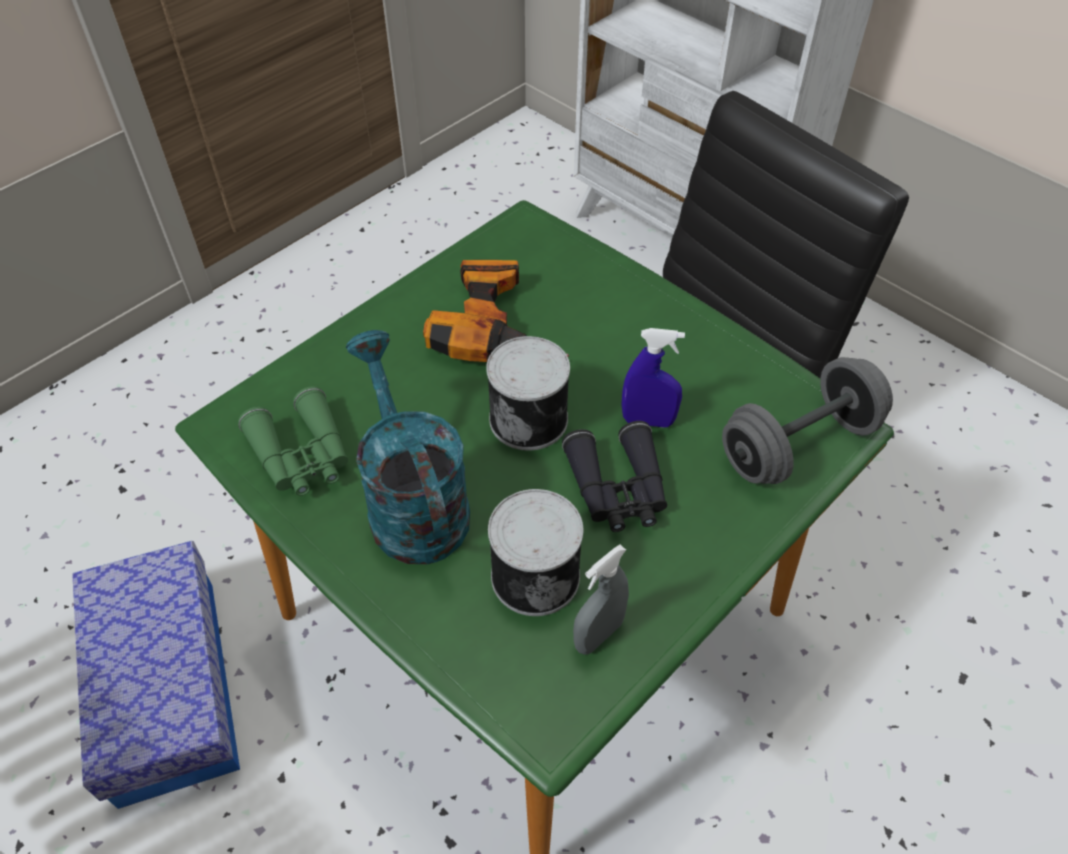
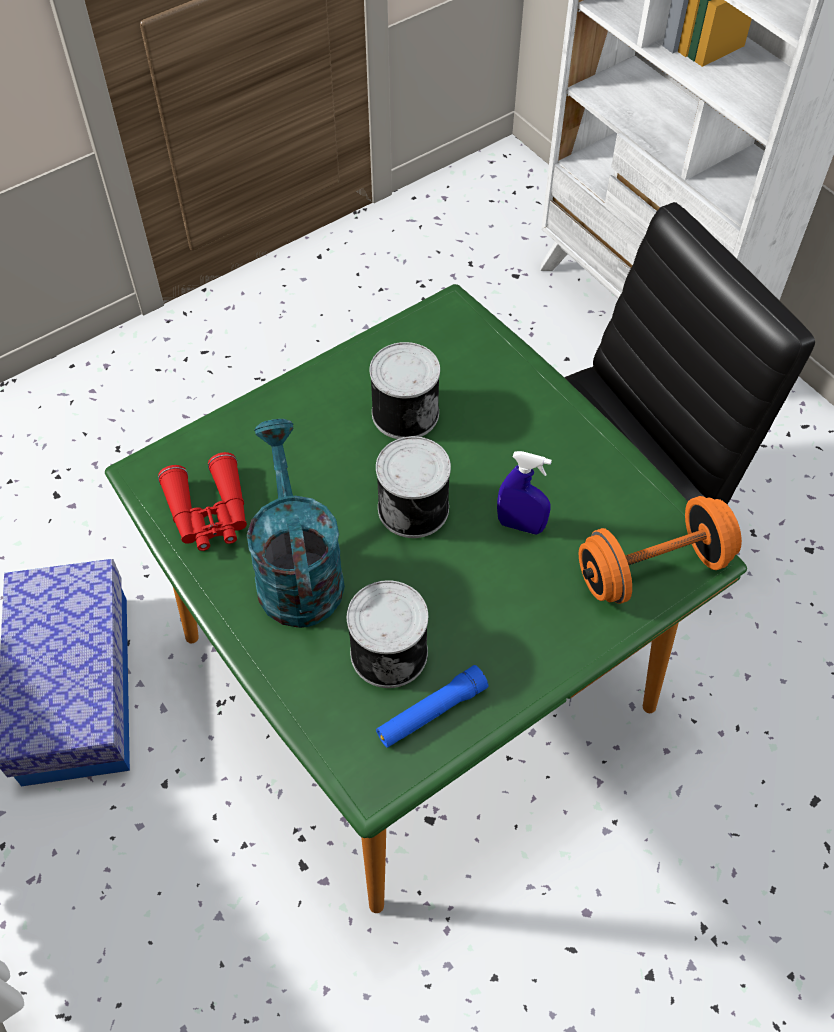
camera: 10 degrees right, 5 degrees up
green binoculars [238,386,348,496] -> red binoculars [158,452,247,551]
power drill [423,260,569,362] -> can [370,342,440,439]
black binoculars [562,421,667,532] -> none
grey spray bottle [573,545,629,655] -> blue flashlight [376,665,489,748]
grey dumbbell [722,357,893,484] -> orange dumbbell [579,496,742,604]

